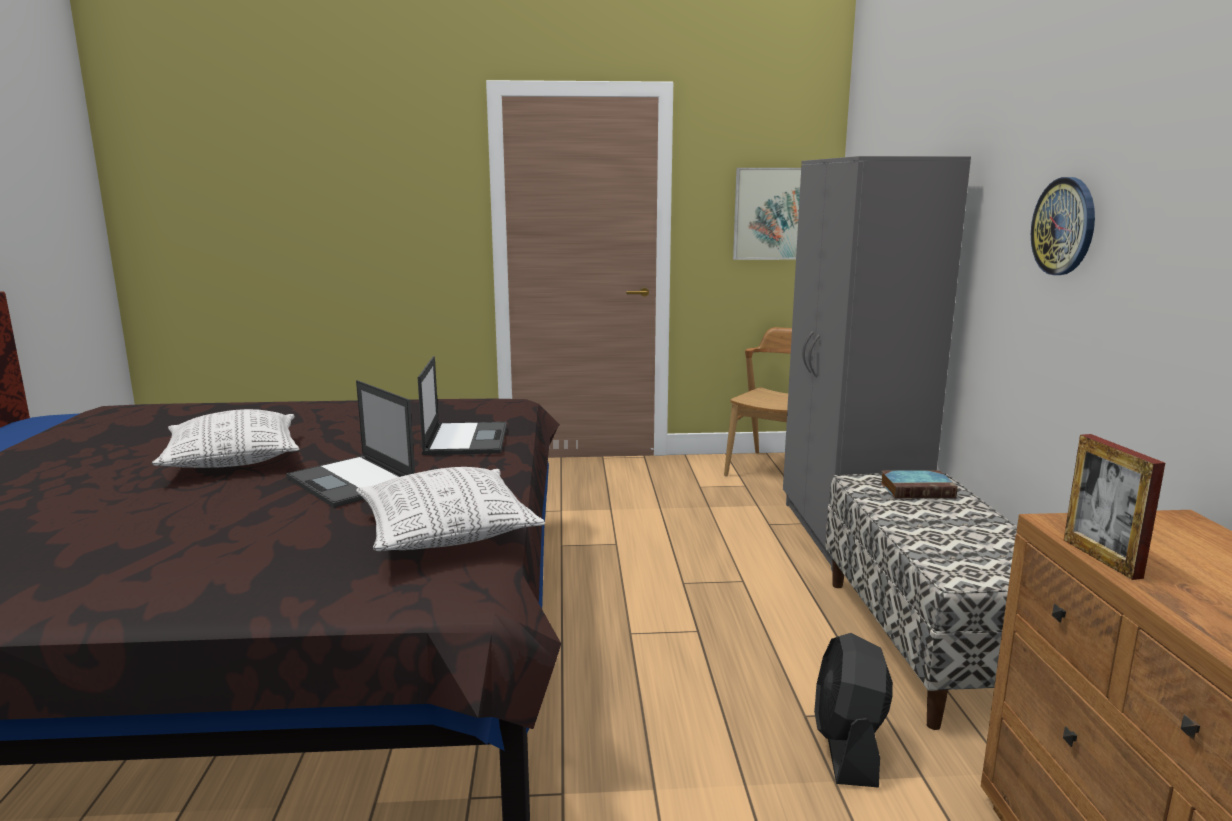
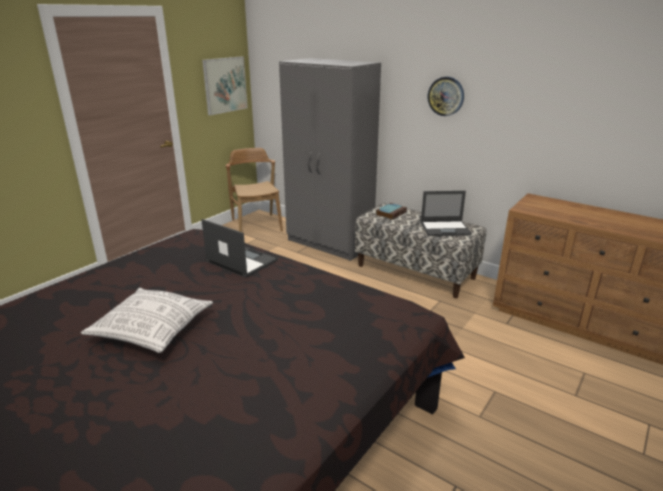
camera: 50 degrees left, 10 degrees up
laptop [286,380,415,508] -> laptop moved to [421,191,472,236]
pillow [356,467,545,551] -> none
black fan [814,633,893,787] -> none
picture frame [1064,434,1165,580] -> none

